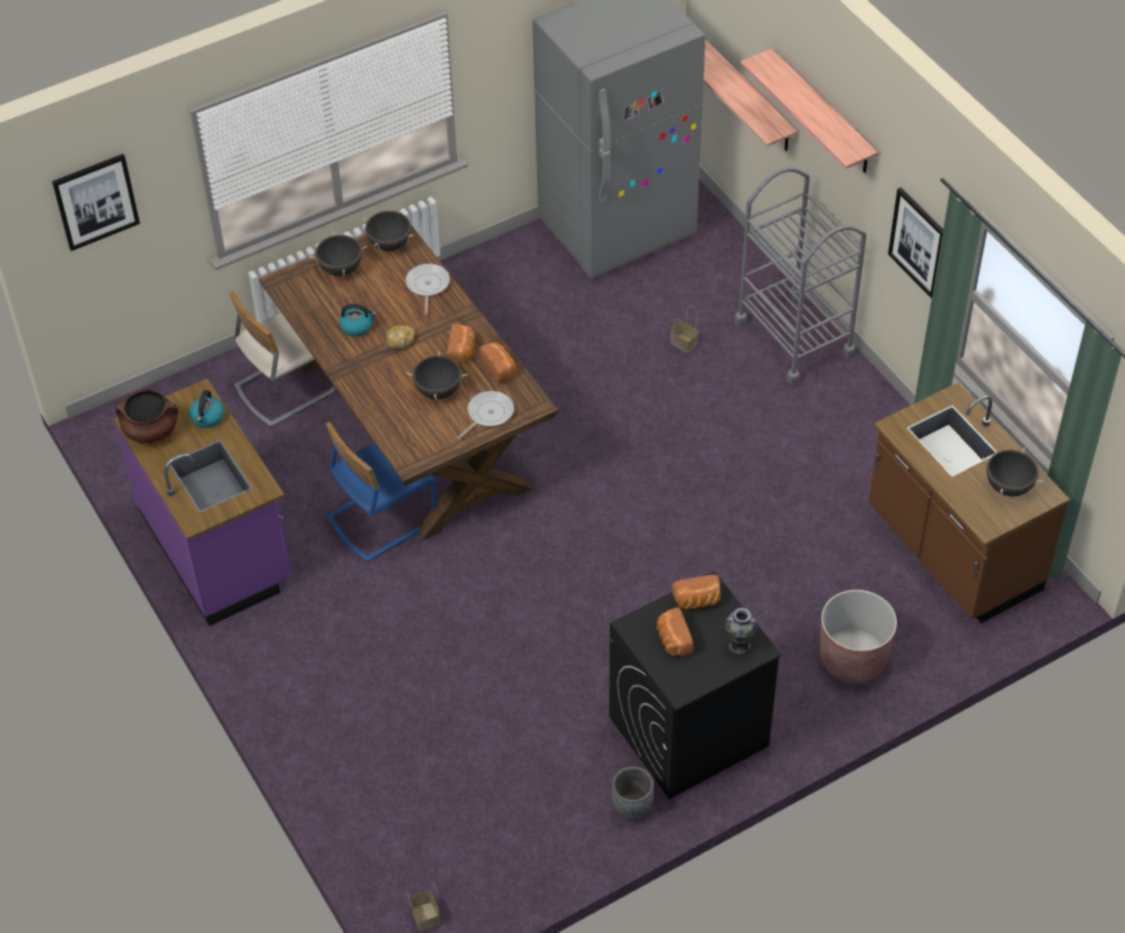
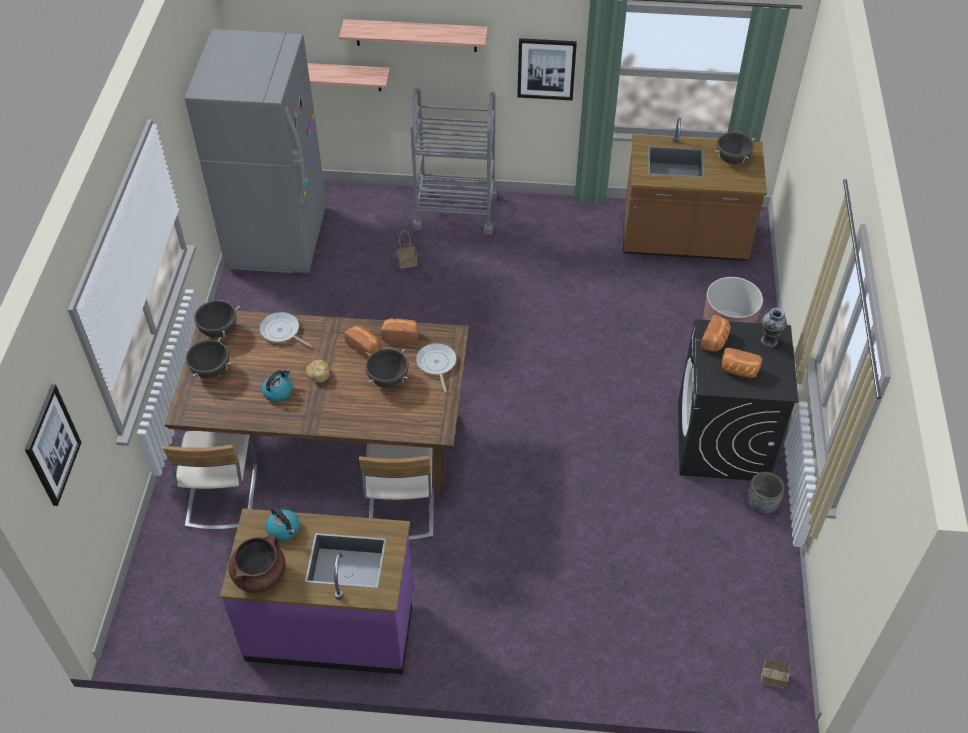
camera: 55 degrees left, 0 degrees up
blue chair [326,422,436,562] -> beige chair [359,443,434,540]

